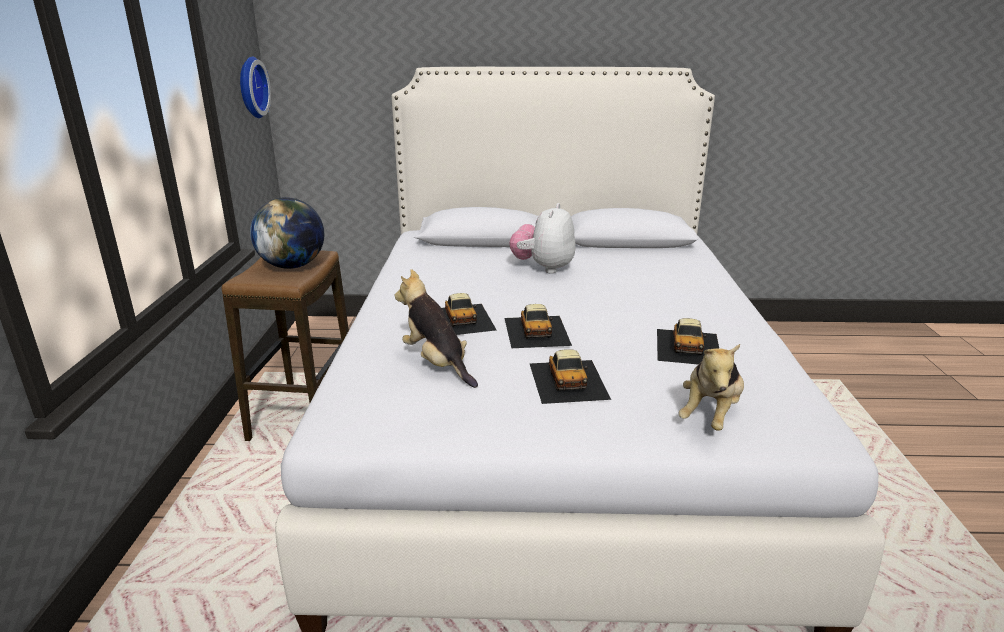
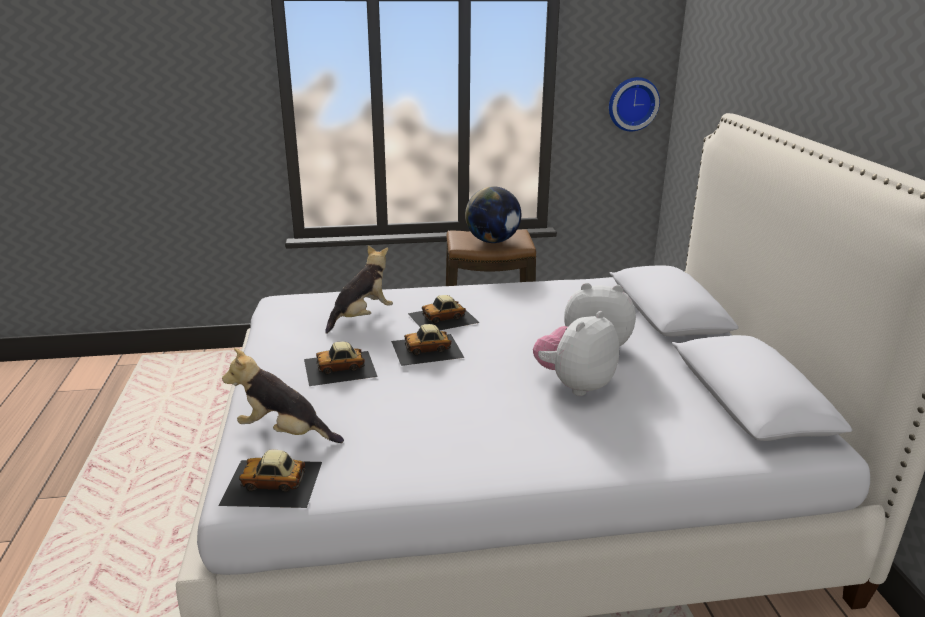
camera: 80 degrees right, 0 degrees up
toy car [657,318,719,365] -> toy car moved to [218,449,322,508]
none -> plush toy [533,311,619,396]

